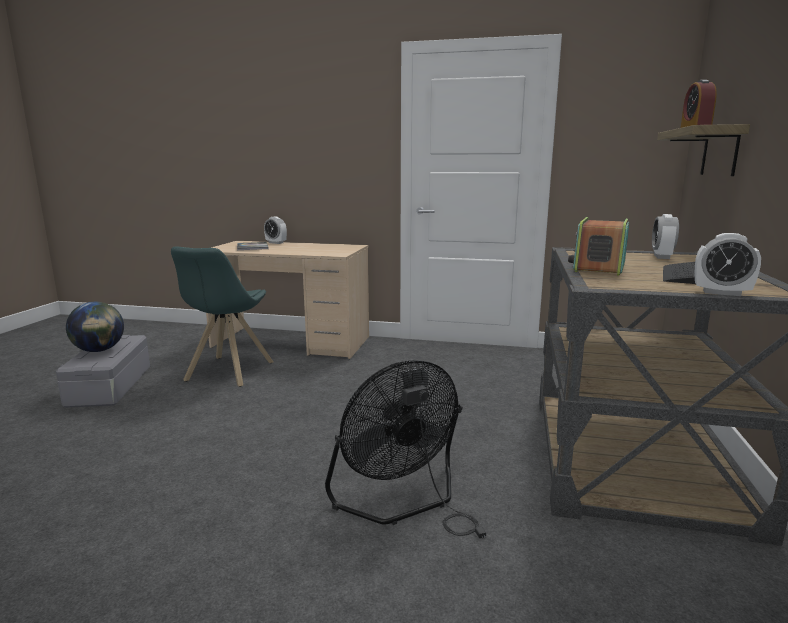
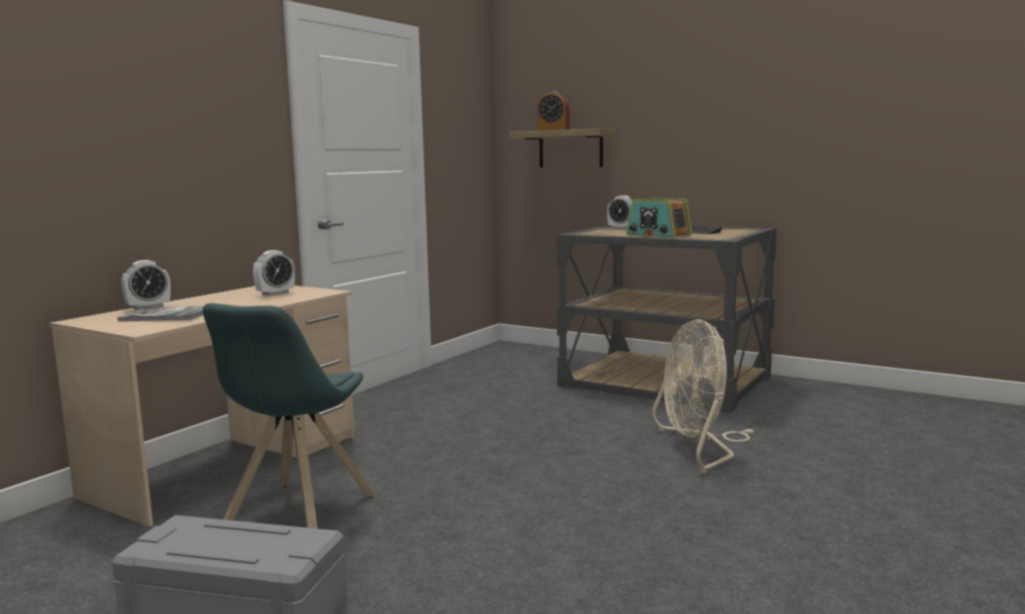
camera: 70 degrees left, 5 degrees down
globe [66,302,124,352] -> none
turquoise chair [171,247,273,387] -> turquoise chair turned 75 degrees clockwise [203,303,375,529]
black fan [325,360,486,538] -> beige fan [652,319,756,474]
alarm clock [694,233,761,296] -> alarm clock moved to [253,250,295,296]

